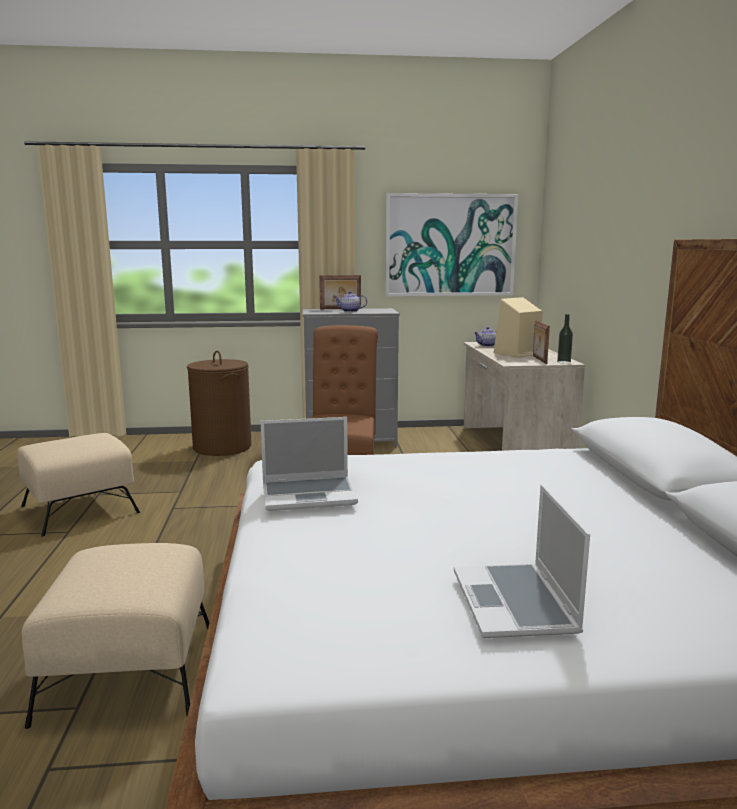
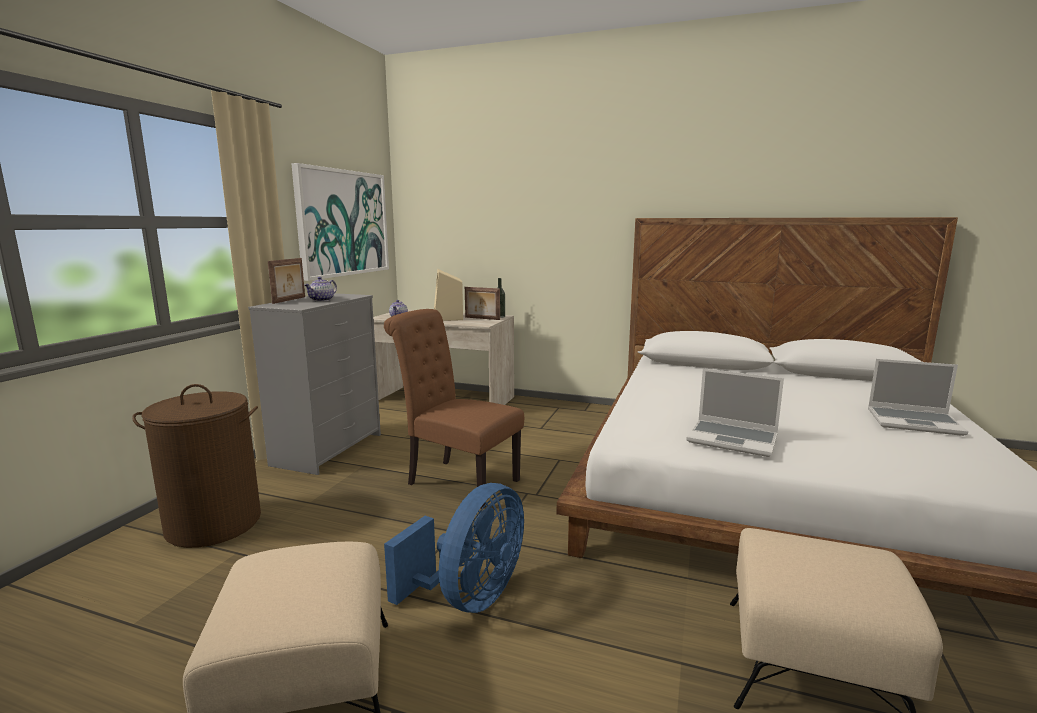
camera: 65 degrees left, 0 degrees up
laptop [261,417,358,511] -> laptop turned 105 degrees clockwise [686,368,784,457]
none -> blue fan [384,483,524,613]

